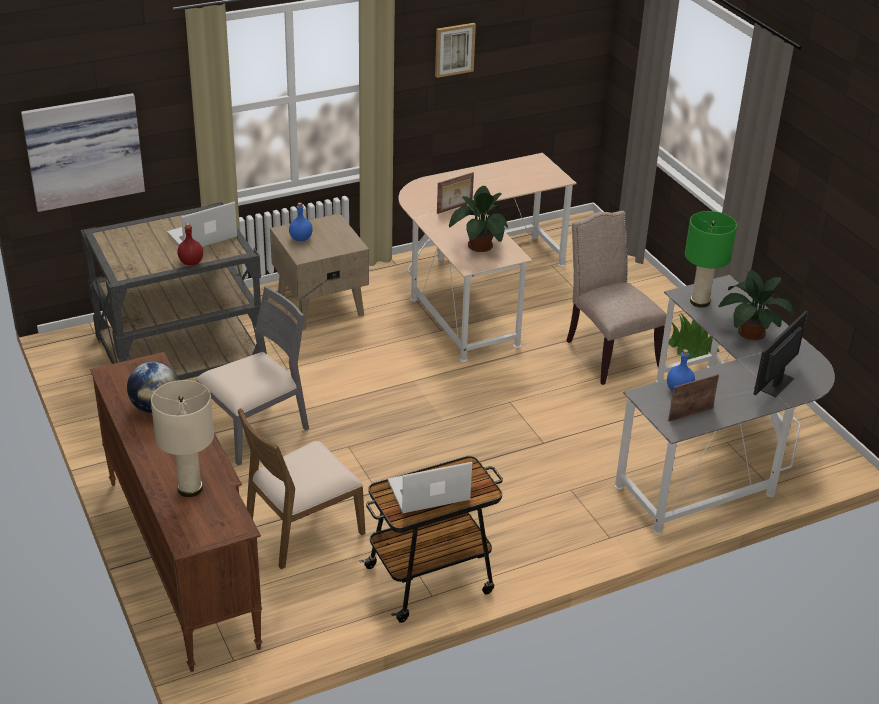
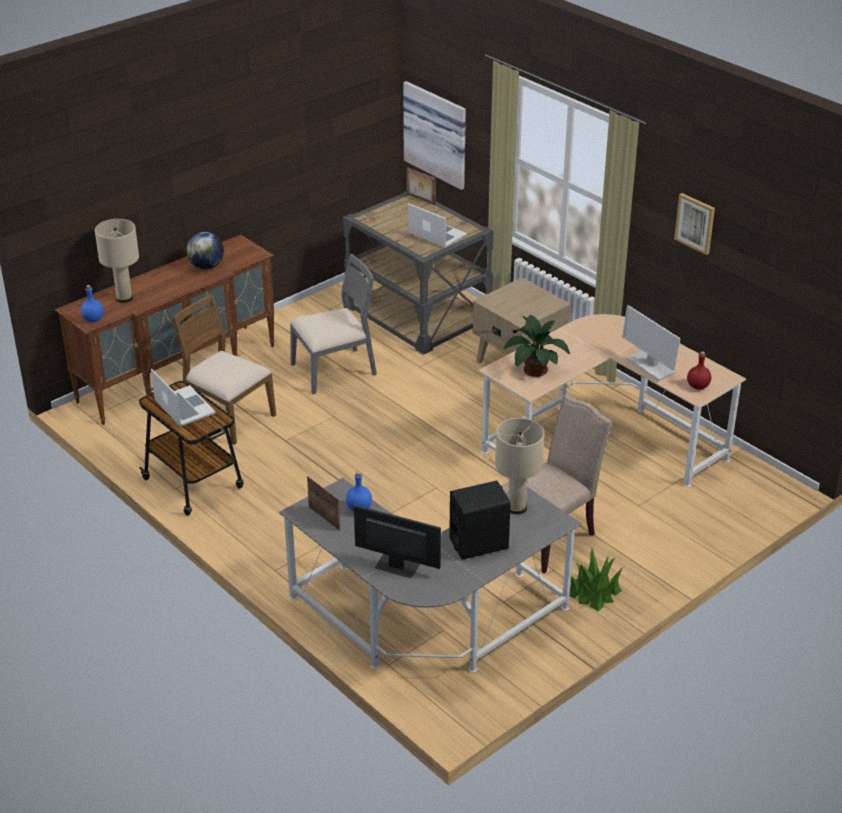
camera: 75 degrees right, 0 degrees up
red bottle [177,223,203,265] -> red bottle moved to [687,351,711,390]
grey chair [196,286,309,465] -> grey chair turned 60 degrees counterclockwise [290,254,377,394]
blue bottle [289,203,313,241] -> blue bottle moved to [81,285,104,322]
picture frame [437,172,474,214] -> picture frame moved to [407,167,436,205]
green table lamp [685,211,737,308] -> beige table lamp [495,418,544,515]
potted plant [718,270,795,341] -> black speaker [449,481,511,560]
none -> monitor [622,305,681,381]

